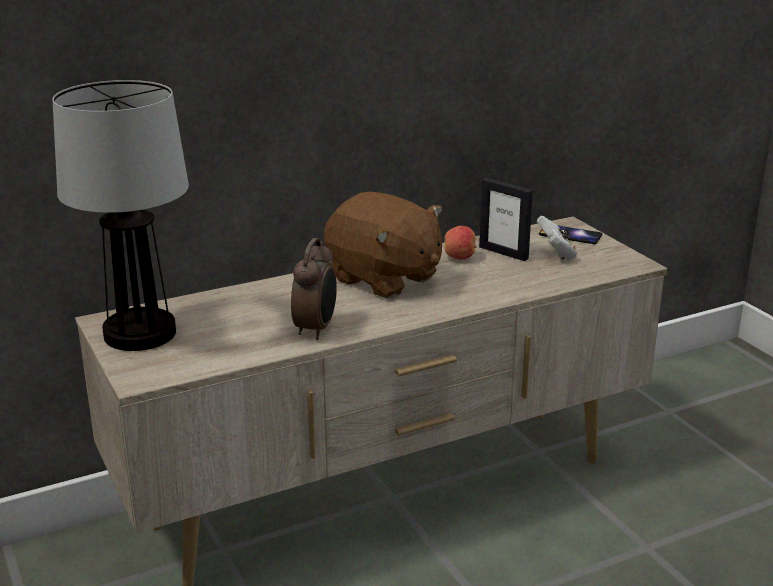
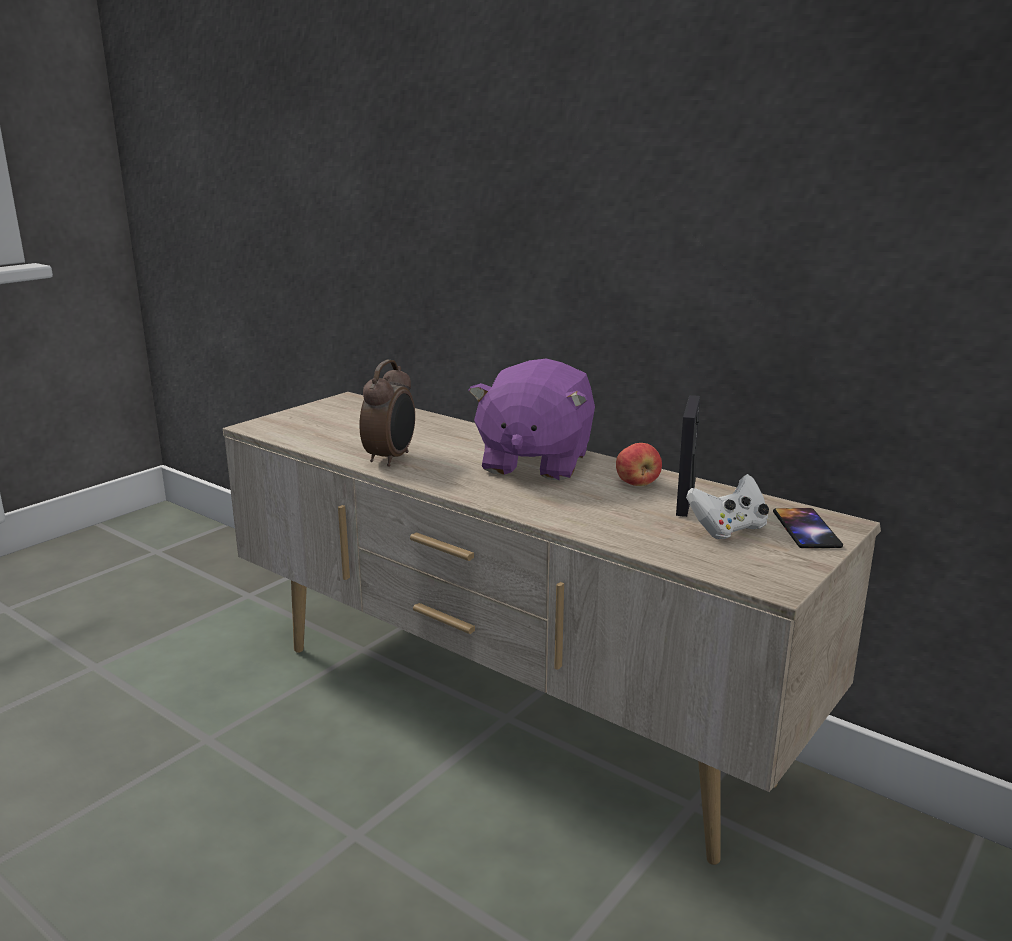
camera: 65 degrees right, 5 degrees down
table lamp [52,80,189,351] -> none
alarm clock [291,238,337,340] -> alarm clock turned 60 degrees counterclockwise [359,360,415,467]
brown plush toy [324,192,443,298] -> purple plush toy [468,358,595,481]

